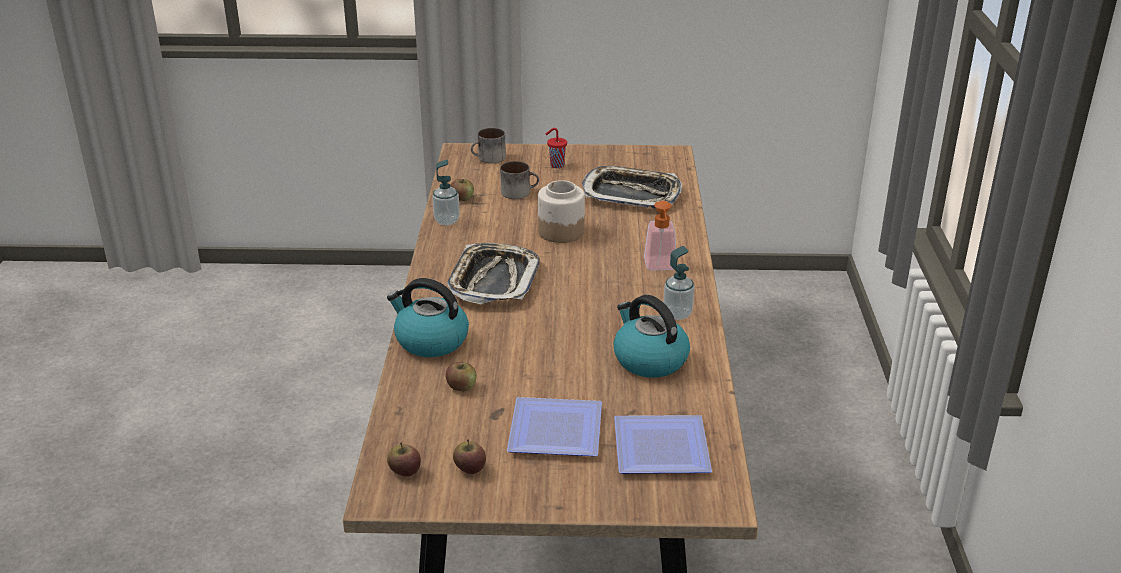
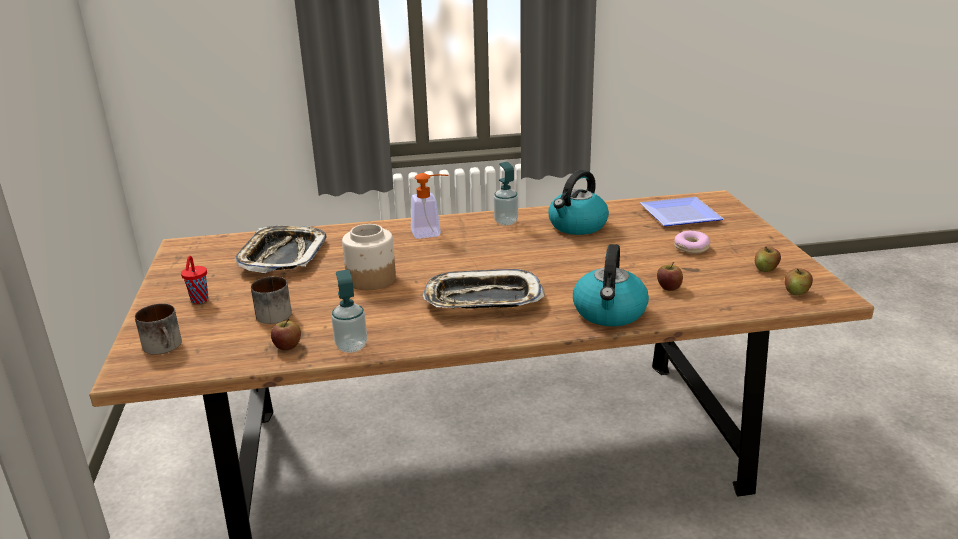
camera: 100 degrees left, 5 degrees down
plate [507,397,602,457] -> donut [674,231,710,254]

